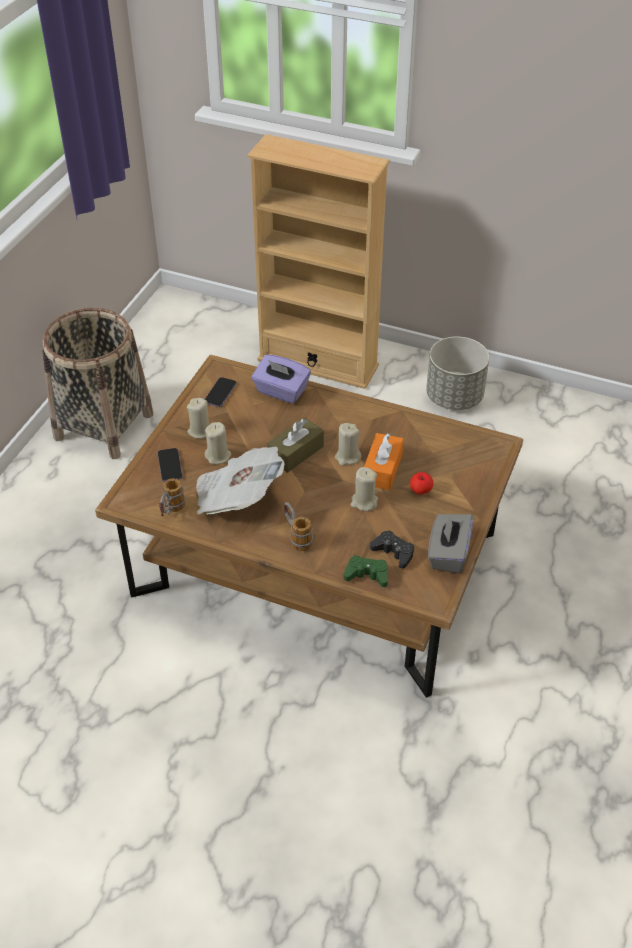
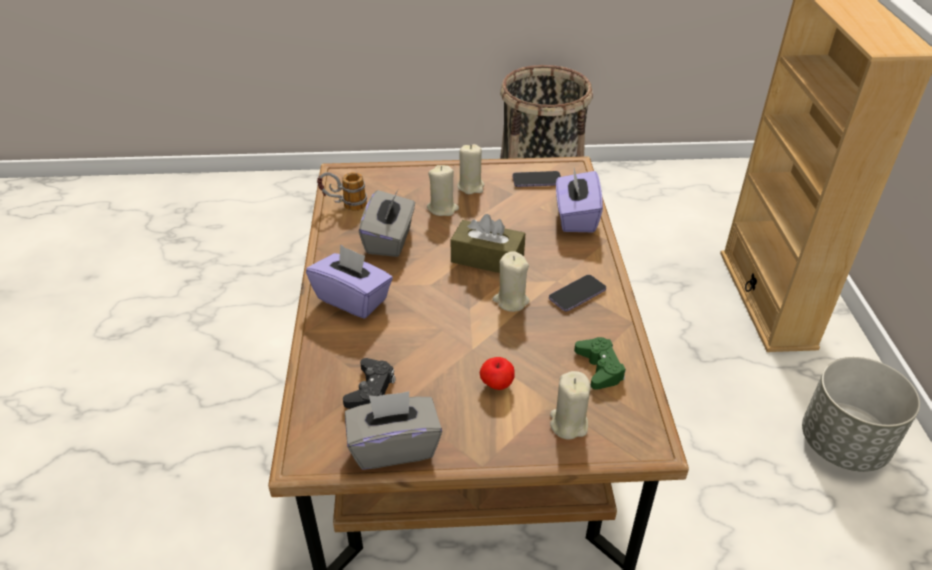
camera: 65 degrees right, 5 degrees down
phone [158,448,183,482] -> phone moved to [549,275,606,311]
newspaper [196,447,284,514] -> grey tissue box [359,190,415,257]
mug [283,502,313,551] -> purple tissue box [306,244,393,319]
green game controller [343,555,388,587] -> green game controller moved to [574,337,626,390]
beige candle [351,467,378,511] -> beige candle moved to [550,371,591,440]
orange tissue box [364,433,404,490] -> none

